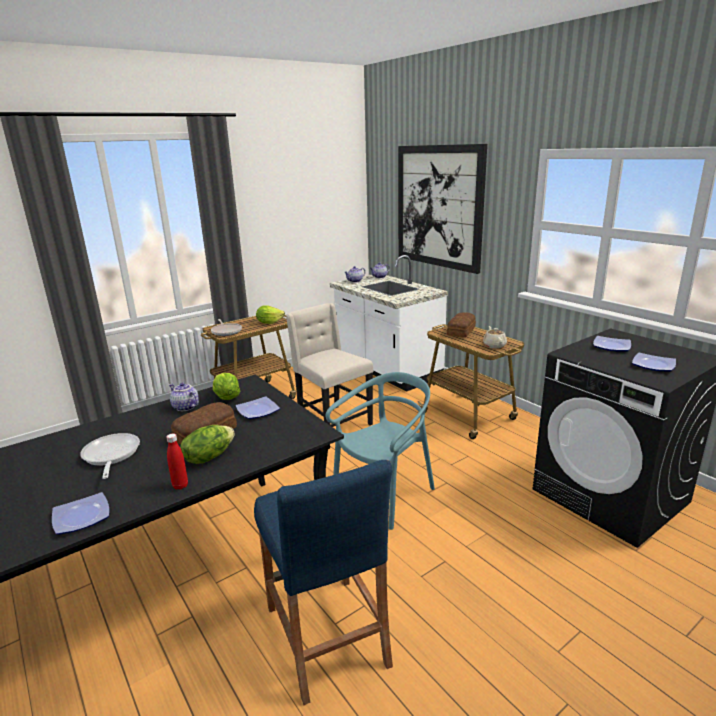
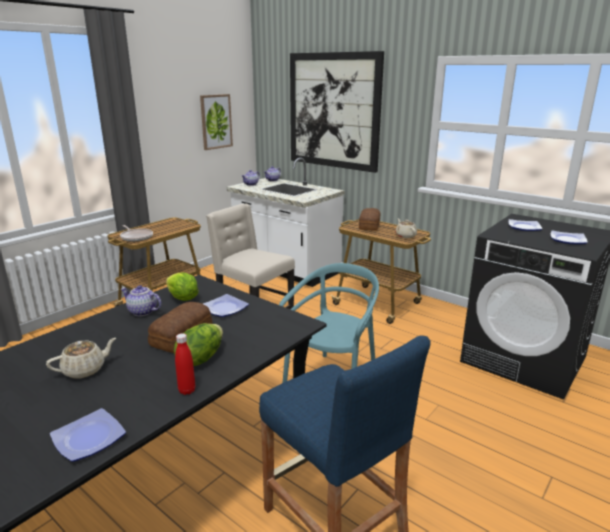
camera: 15 degrees left, 0 degrees up
frying pan [80,433,140,479] -> beige teapot [46,338,116,379]
lettuce [256,305,285,324] -> none
none -> picture [200,94,233,150]

